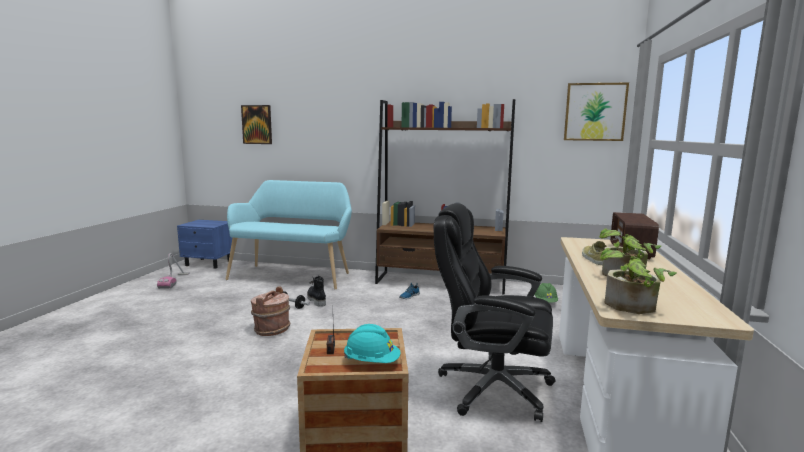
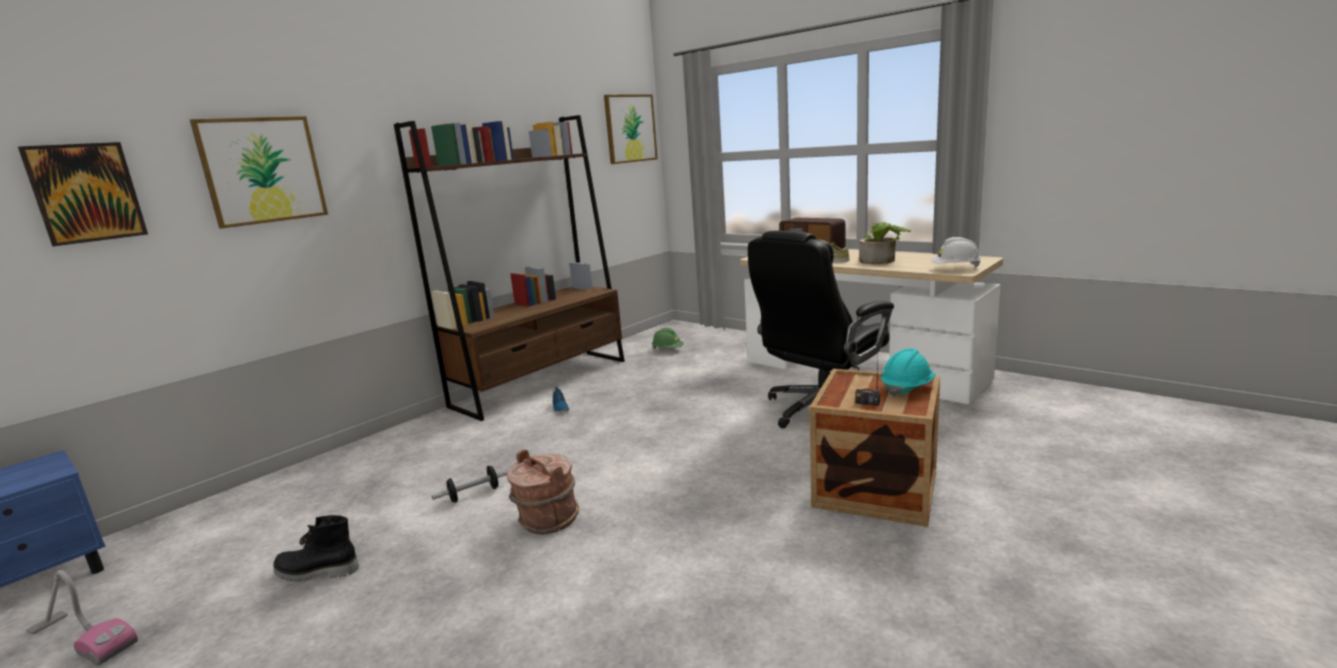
camera: 60 degrees left, 5 degrees up
turquoise bench [226,180,352,290] -> none
black boot [307,275,326,307] -> black boot moved to [273,515,359,582]
potted plant [600,248,677,314] -> white hard hat [931,237,981,267]
none -> picture [190,116,328,229]

